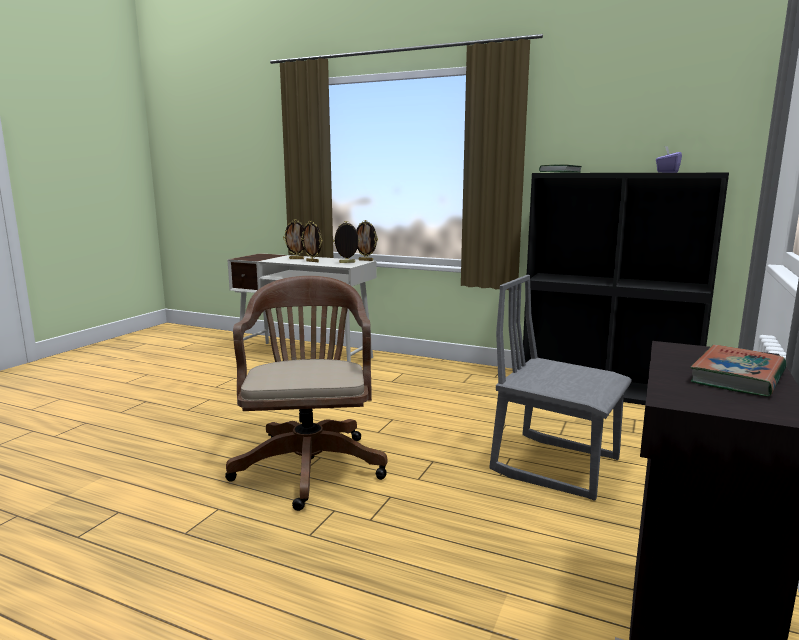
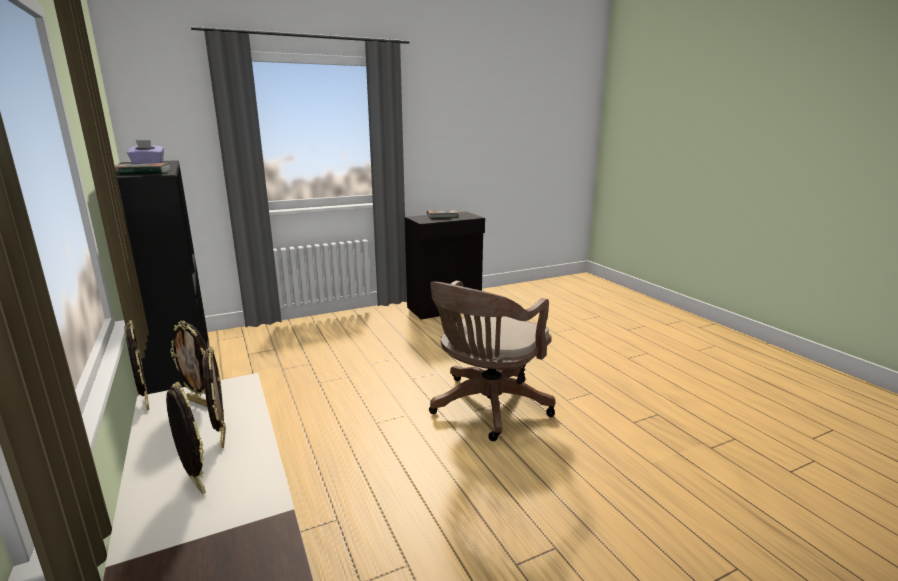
camera: 140 degrees left, 5 degrees up
grey chair [489,275,632,501] -> none

